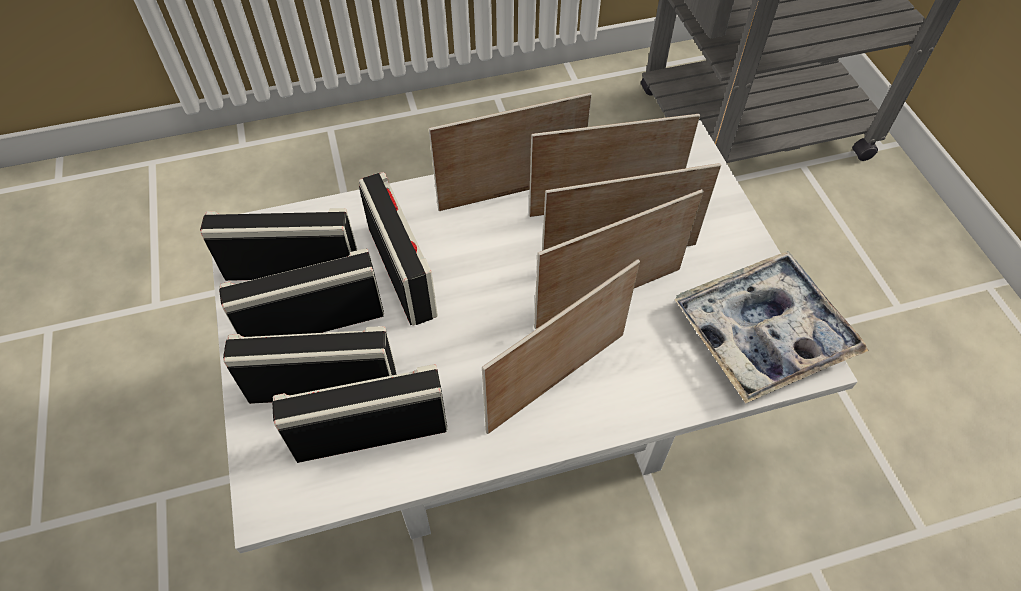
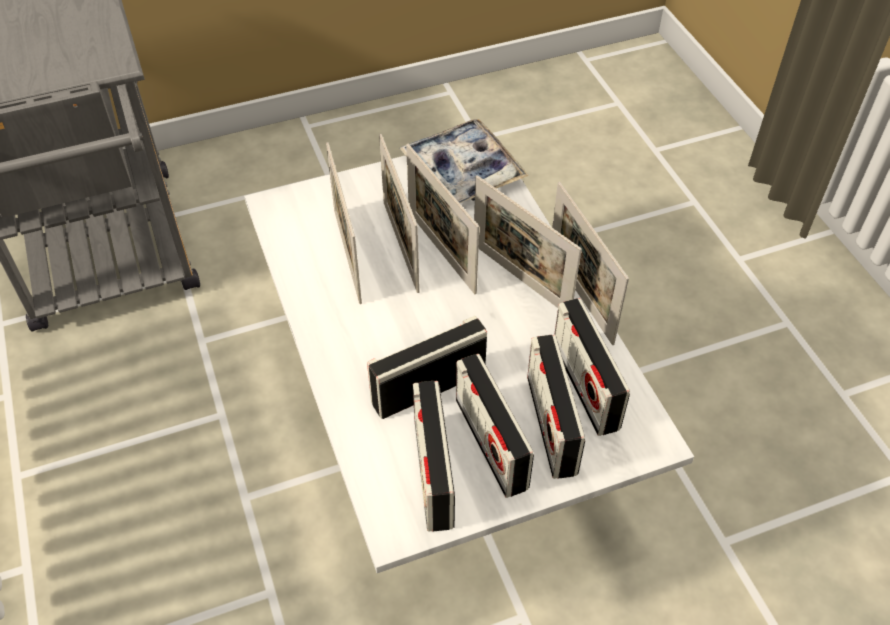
camera: 95 degrees left, 5 degrees down
picture frame [429,92,592,211] -> picture frame moved to [552,182,629,345]

